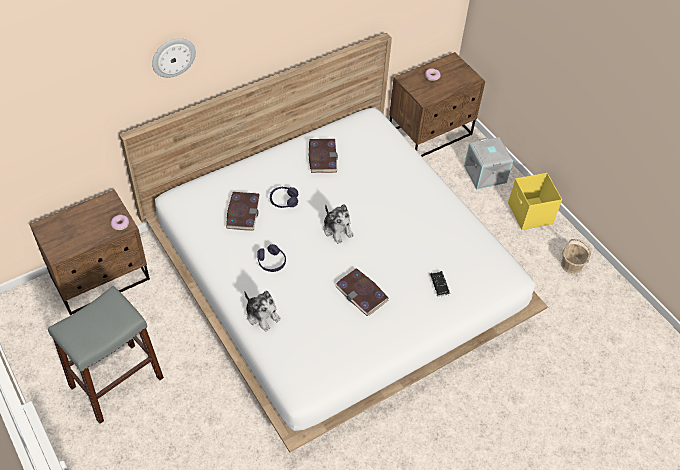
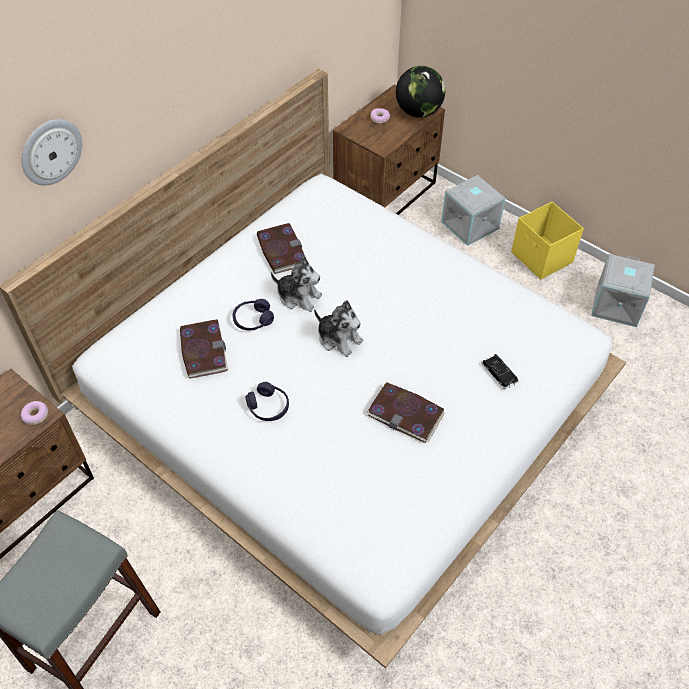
camera: 15 degrees left, 0 degrees up
plush toy [244,291,281,332] -> plush toy moved to [271,256,322,312]
basket [561,239,591,274] -> grey storage box [591,254,655,327]
none -> globe [396,66,445,117]

